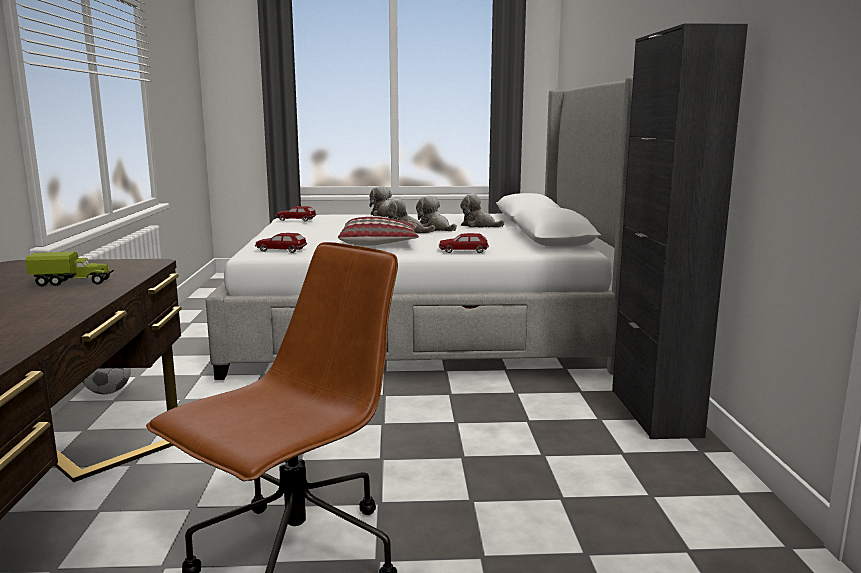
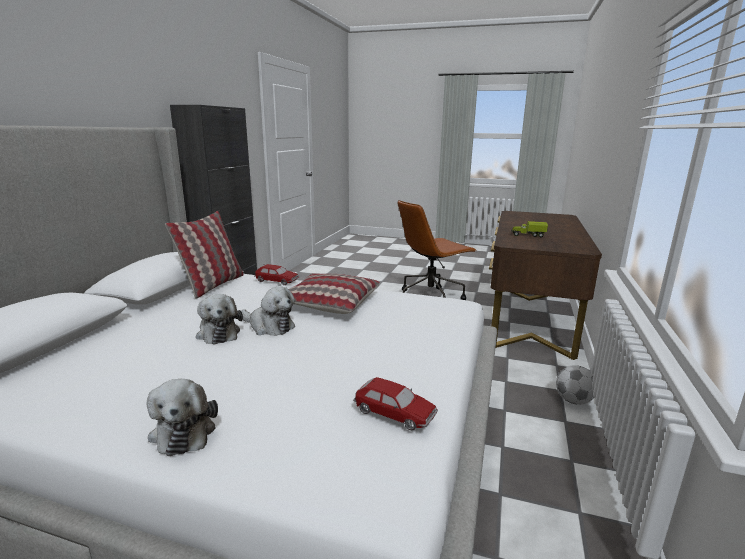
camera: 160 degrees left, 5 degrees up
toy car [255,233,307,253] -> none
plush toy [460,194,505,228] -> none
none -> pillow [165,211,244,299]

